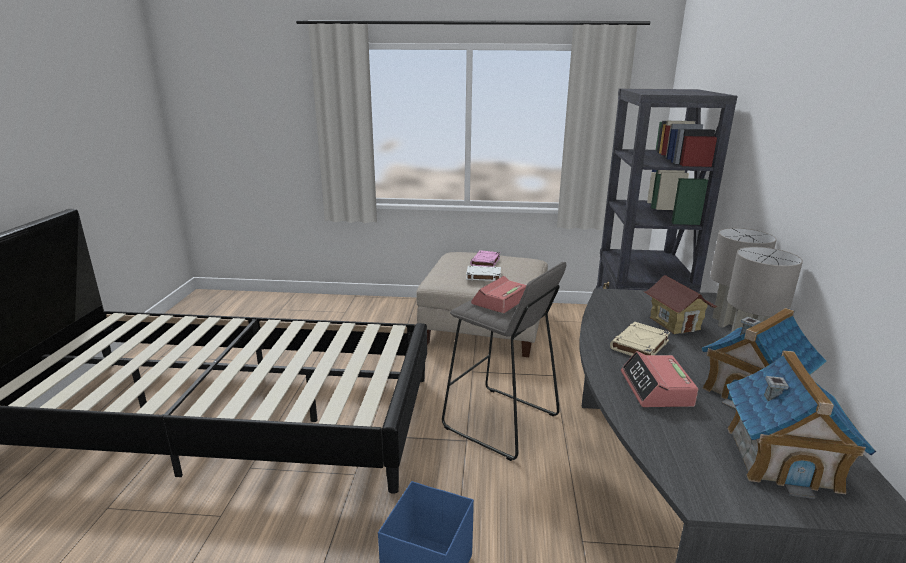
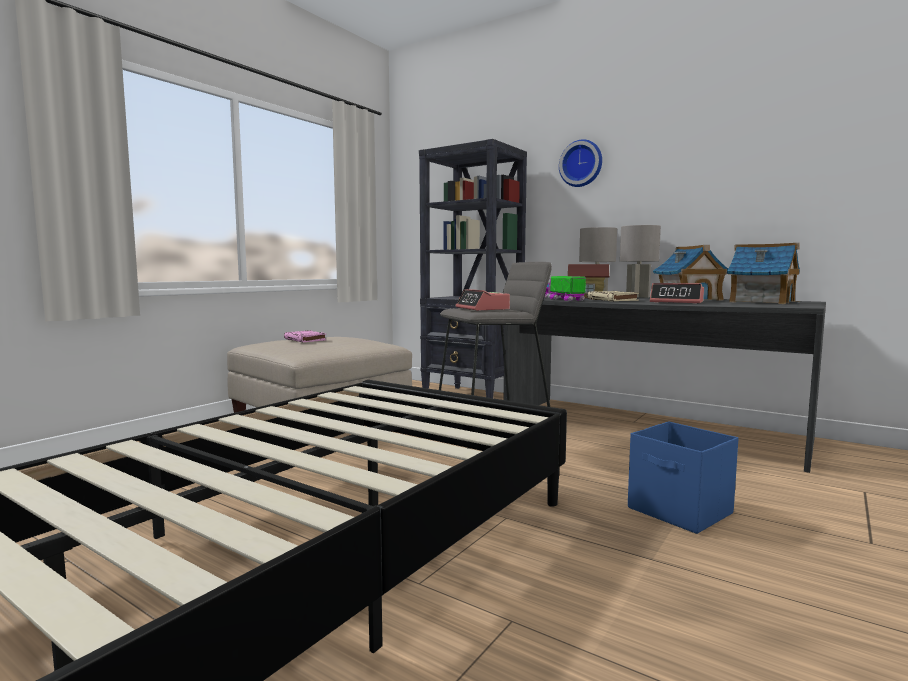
camera: 60 degrees left, 15 degrees down
white book [466,266,501,281] -> none
none -> toy truck [544,276,586,301]
none -> wall clock [559,139,602,187]

